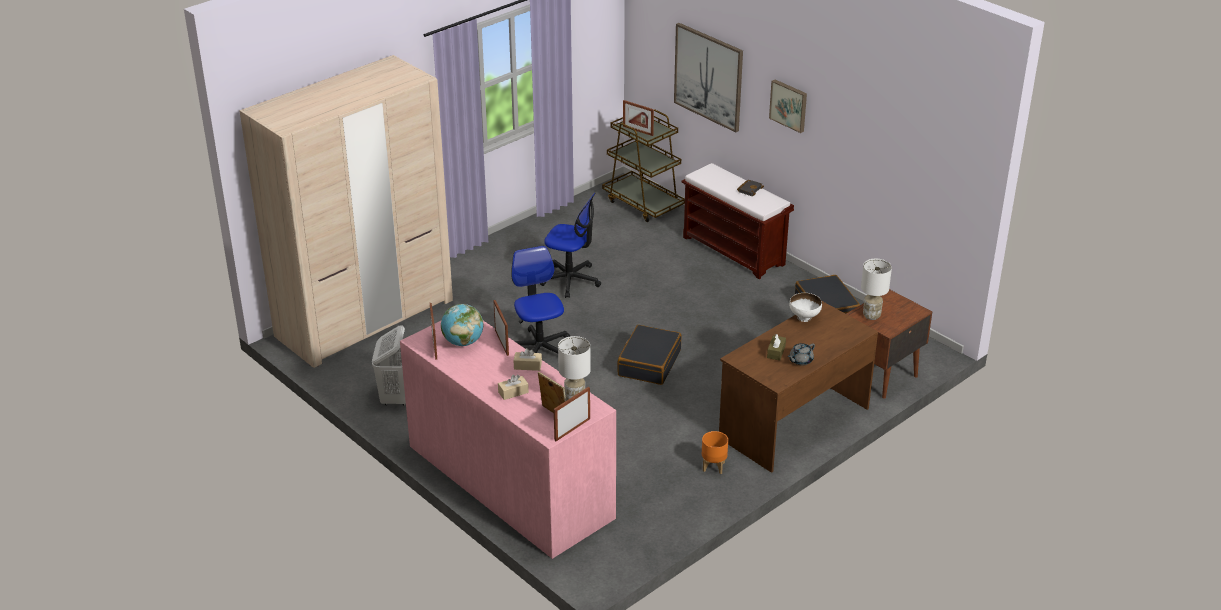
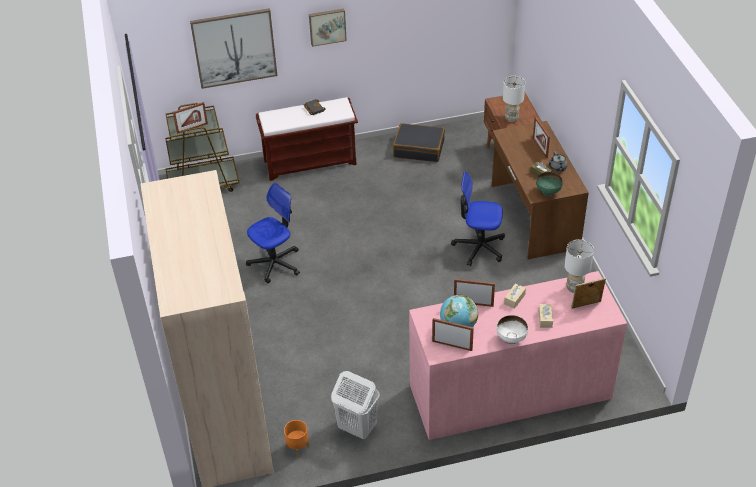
camera: 60 degrees left, 10 degrees up
office chair [511,246,570,353] -> office chair moved to [451,171,505,266]
picture frame [554,387,590,441] -> picture frame moved to [533,117,550,158]
black suitcase [618,325,682,385] -> none
orange planter [702,431,728,474] -> orange planter moved to [284,420,310,458]
white bowl [789,293,822,322] -> white bowl moved to [496,315,528,344]
none -> green bowl [536,172,563,196]

